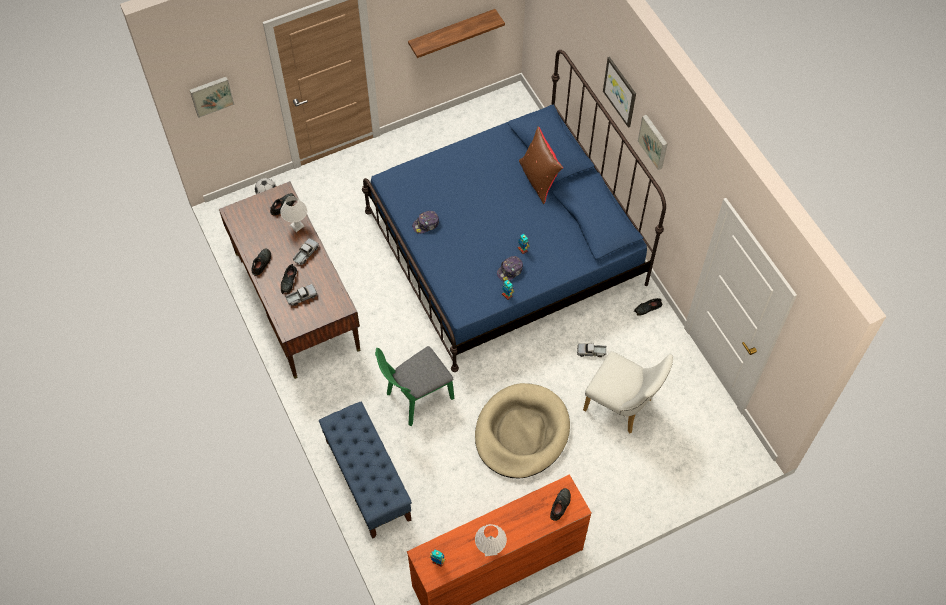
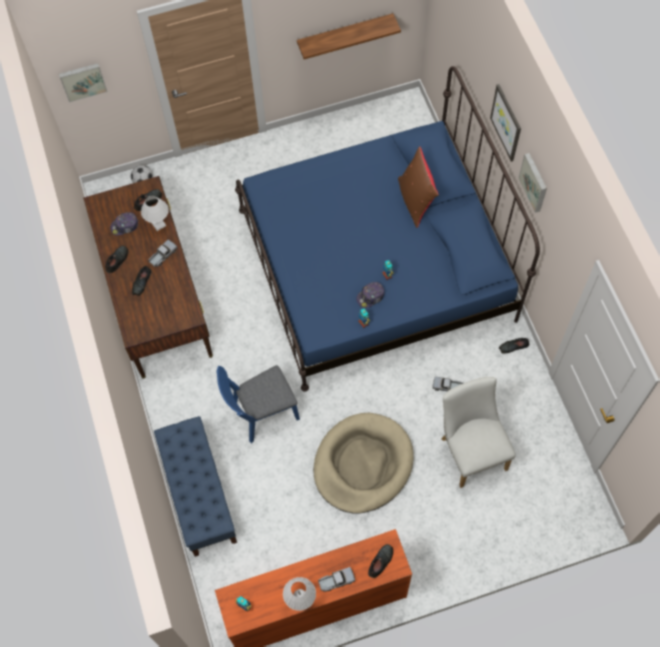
camera: 10 degrees right, 5 degrees up
toy truck [285,284,317,306] -> toy truck moved to [318,567,355,592]
green chair [375,346,454,426] -> blue chair [217,365,300,443]
cap [412,211,439,234] -> cap moved to [110,212,139,235]
white chair [583,351,673,433] -> white chair turned 150 degrees counterclockwise [441,377,516,488]

